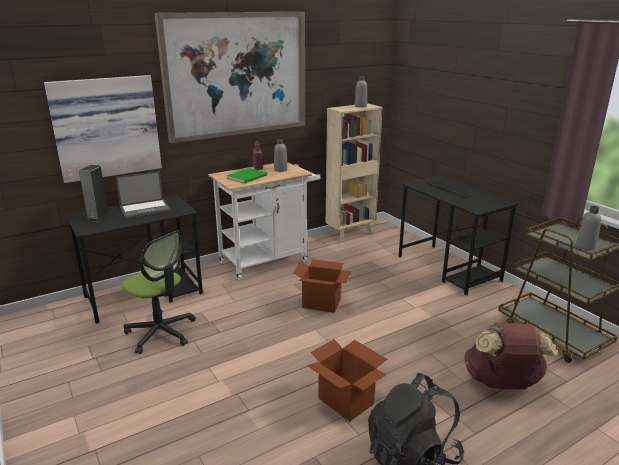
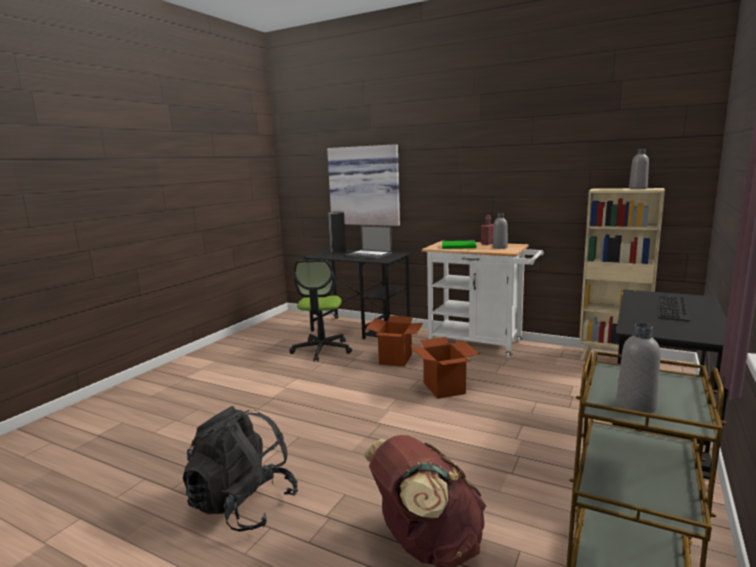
camera: 60 degrees right, 10 degrees down
picture [154,12,305,143] -> none
cardboard box [307,339,387,421] -> cardboard box moved to [366,316,423,367]

